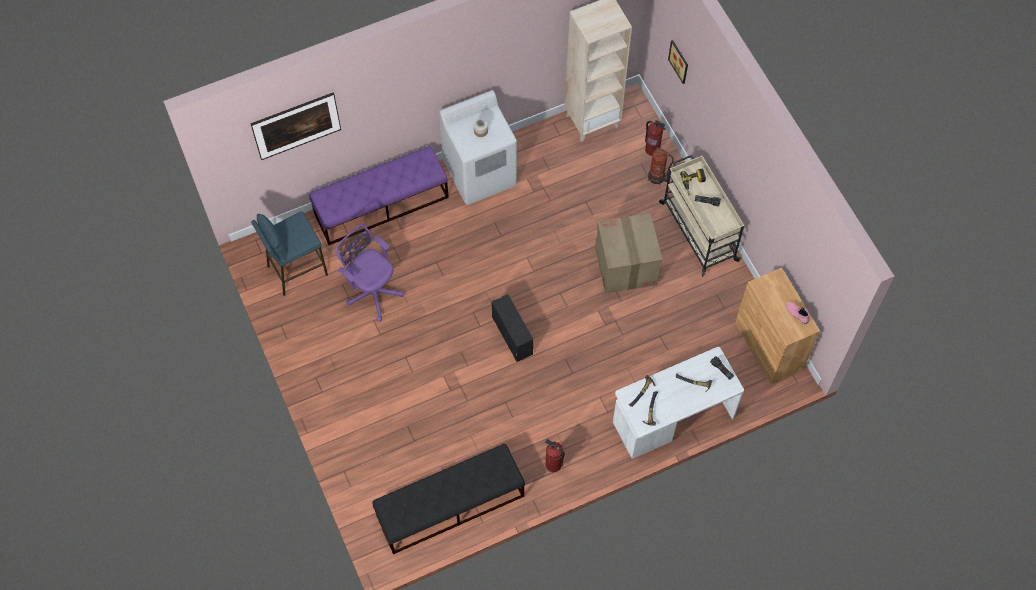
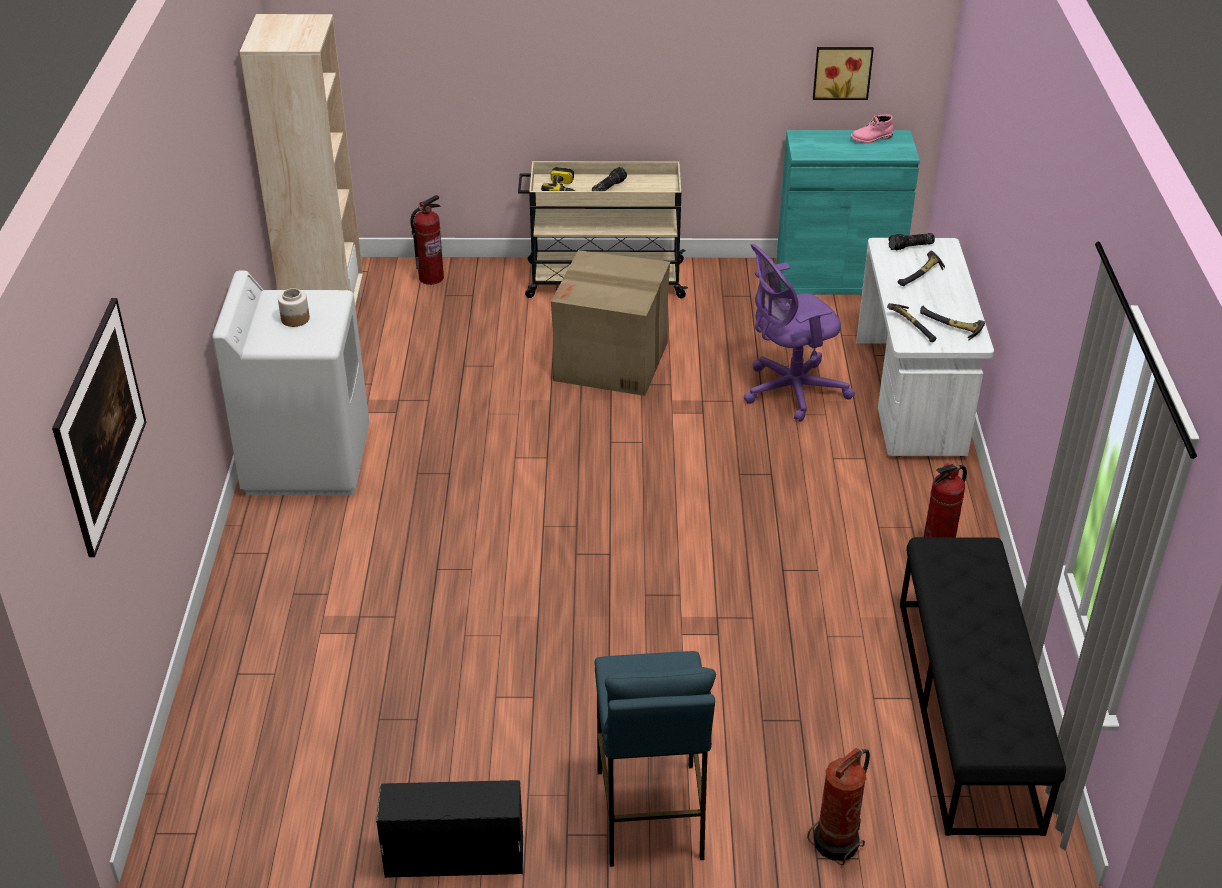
camera: 65 degrees left, 25 degrees down
blue stool [251,211,328,296] -> blue stool moved to [594,651,716,867]
purple bench [309,146,449,245] -> none
purple office chair [335,224,404,322] -> purple office chair moved to [744,244,855,422]
black storage box [492,294,533,362] -> black storage box moved to [376,780,523,878]
fire extinguisher [648,147,674,185] -> fire extinguisher moved to [807,748,870,865]
picture [668,40,688,84] -> picture moved to [813,47,874,100]
brown cabinet [735,267,820,384] -> turquoise cabinet [776,130,920,295]

